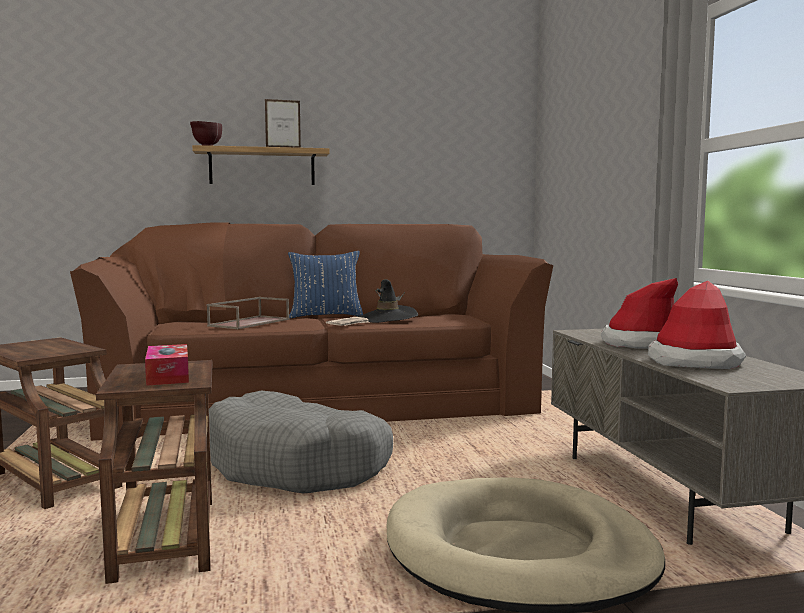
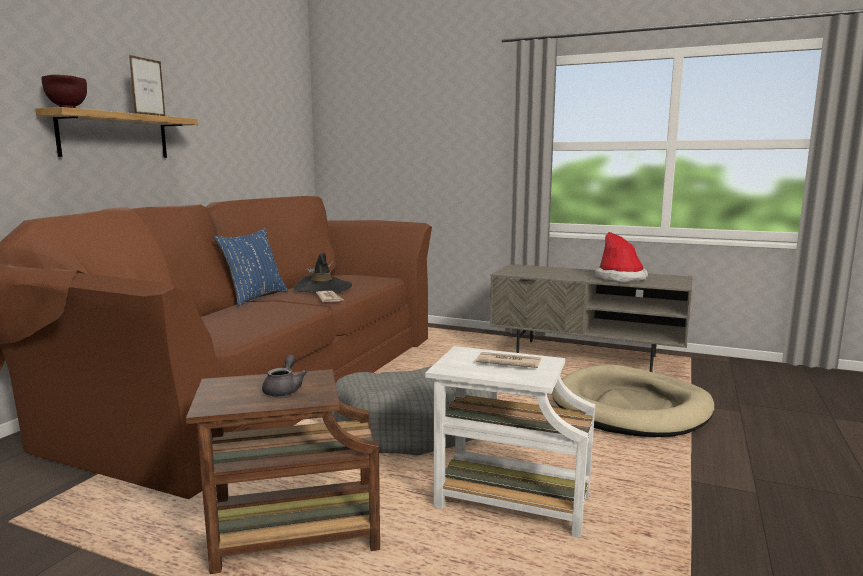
camera: 55 degrees left, 5 degrees up
brown side table [96,360,213,584] -> white side table [425,346,595,538]
tissue box [145,344,189,386] -> newspaper [476,352,541,368]
brown tray [207,297,289,329] -> none
hat [601,278,678,349] -> none
none -> grey teapot [262,355,307,396]

